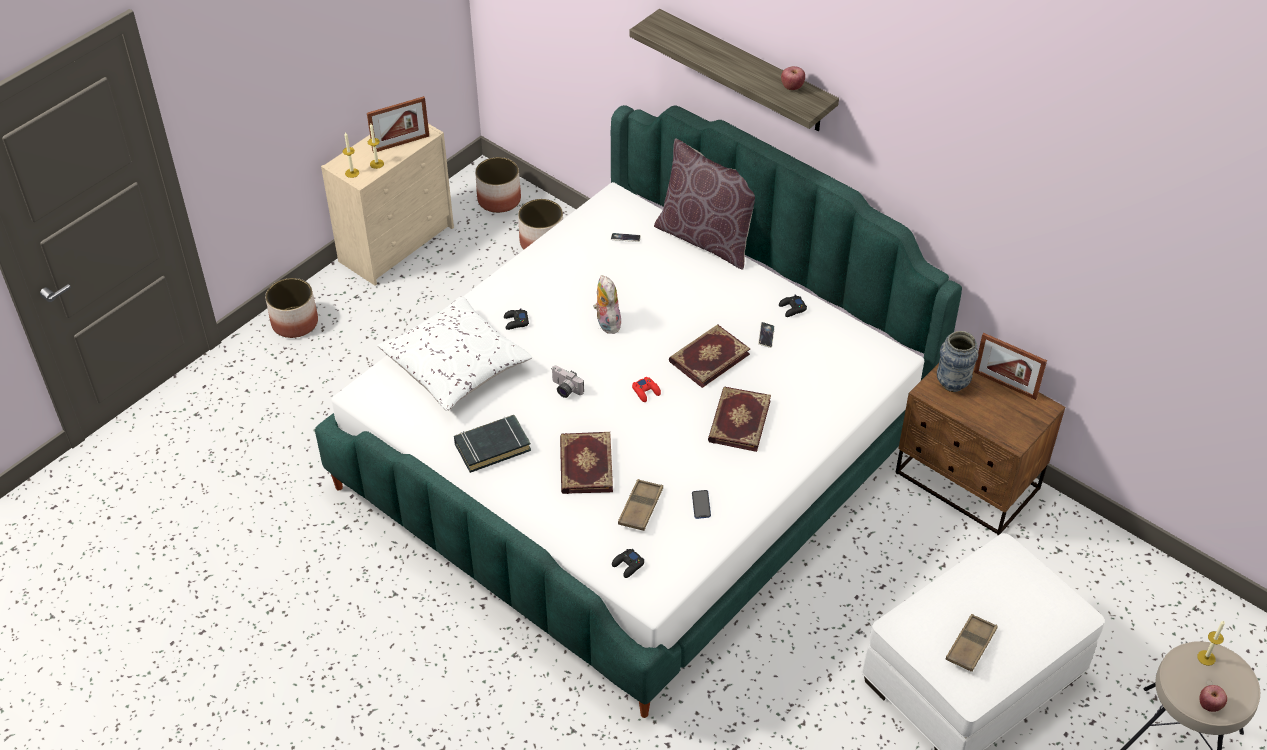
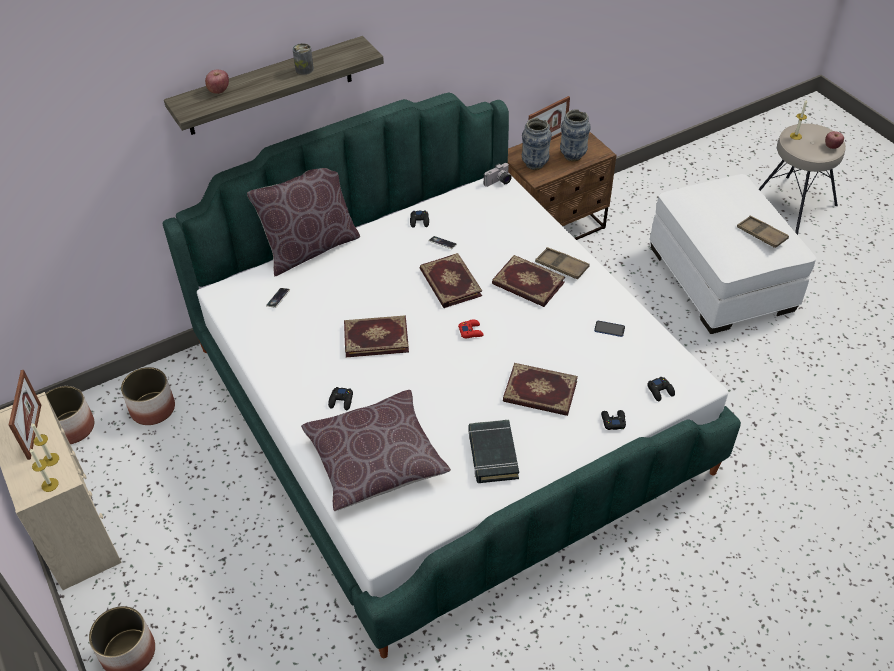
camera: 70 degrees left, 0 degrees up
white pillow [377,296,532,411] -> brown pillow [301,390,451,511]
camera [552,366,584,398] -> camera moved to [483,163,512,187]
plush toy [593,275,621,334] -> book [344,315,409,357]
brown tray [618,479,663,531] -> brown tray moved to [535,247,590,279]
apple [781,66,805,90] -> apple moved to [205,70,229,94]
none -> can [293,43,314,75]
none -> vase [560,109,591,161]
none -> black game controller [601,410,626,430]

